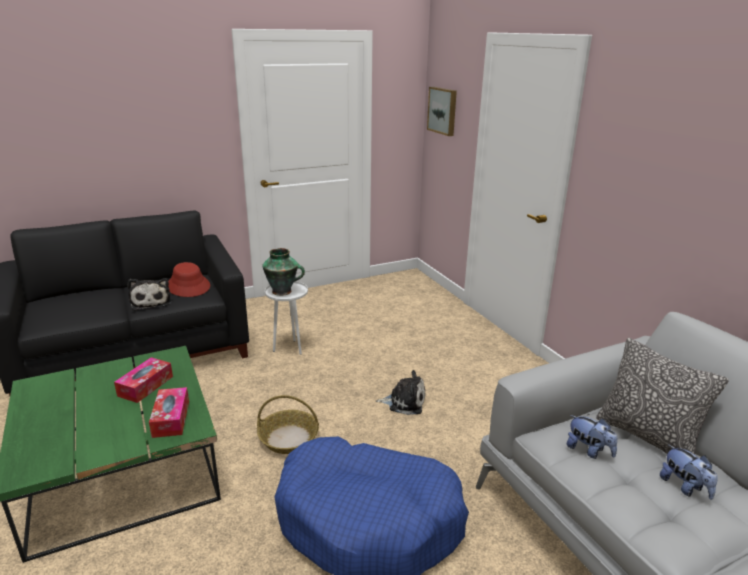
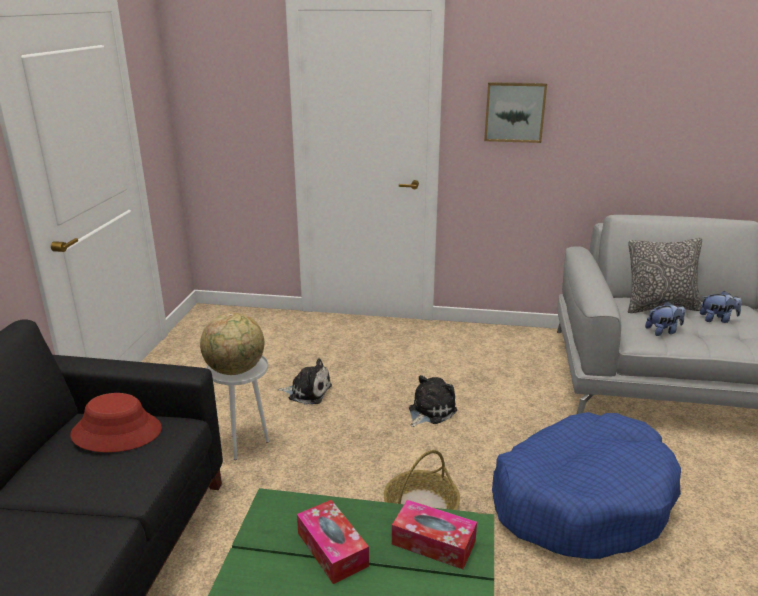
camera: 55 degrees left, 0 degrees up
plush toy [127,278,171,311] -> plush toy moved to [277,358,332,405]
vase [262,248,305,296] -> globe [200,312,264,375]
picture [427,87,457,136] -> picture moved to [484,82,547,143]

